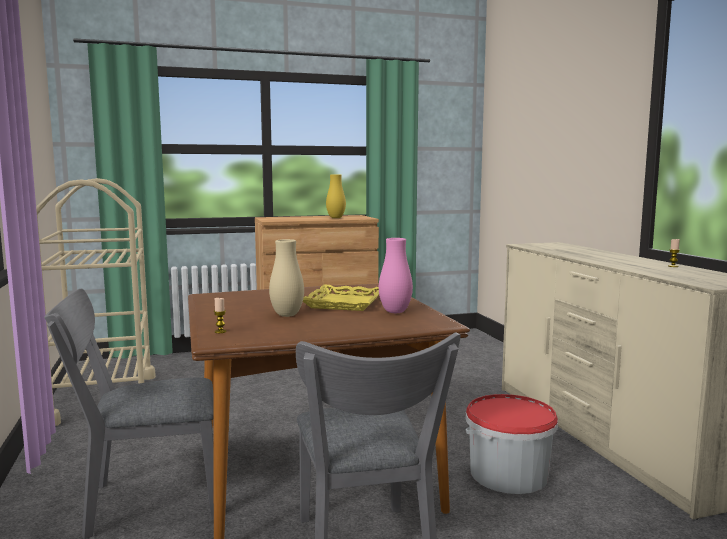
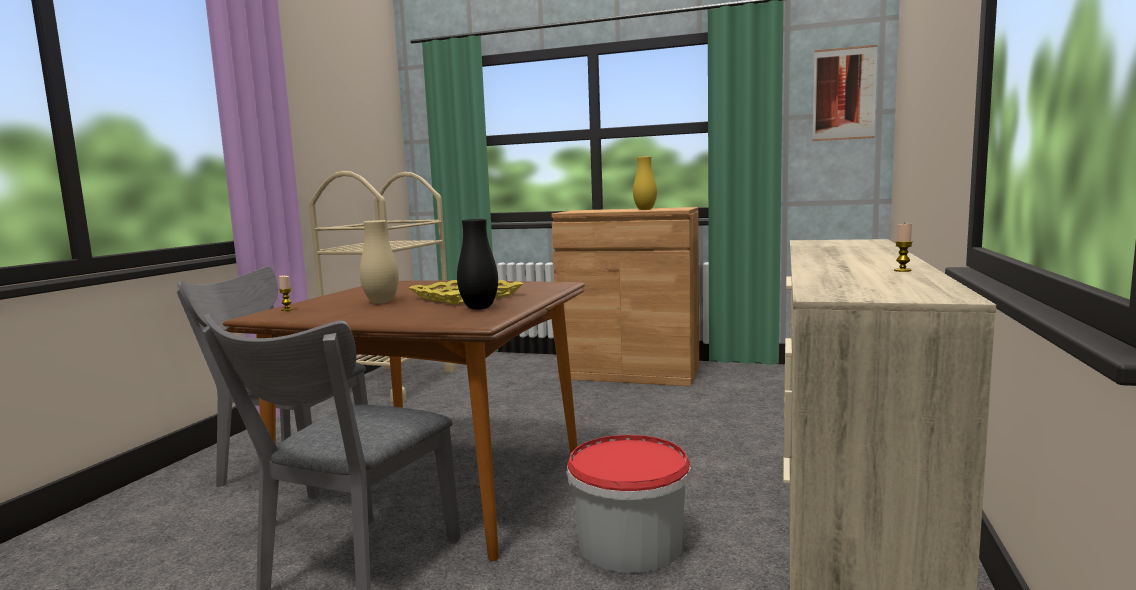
camera: 35 degrees right, 0 degrees up
pink vase [379,238,413,313] -> black vase [457,219,498,310]
none -> picture [813,45,878,141]

